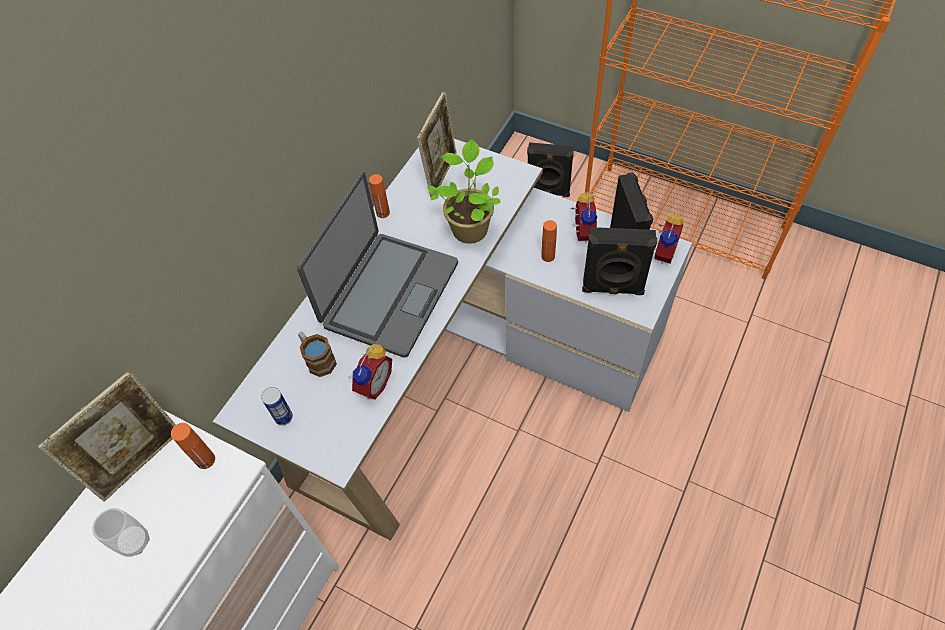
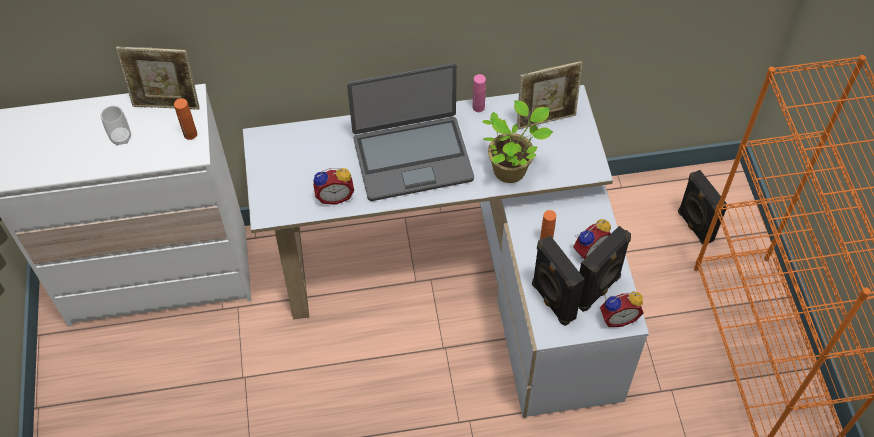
camera: 50 degrees right, 0 degrees up
can [261,387,293,425] -> none
mug [298,332,337,377] -> none
orange bottle [369,174,390,218] -> pink bottle [473,74,486,112]

